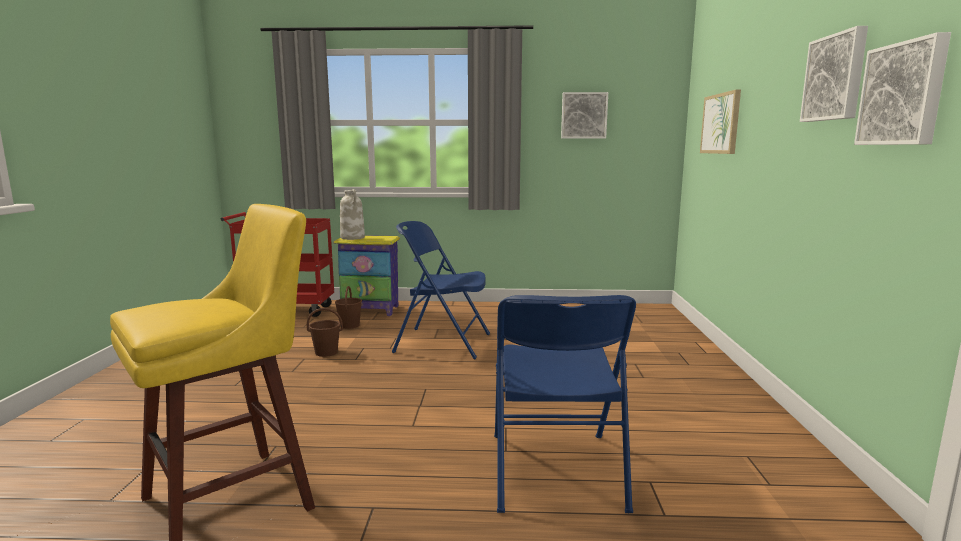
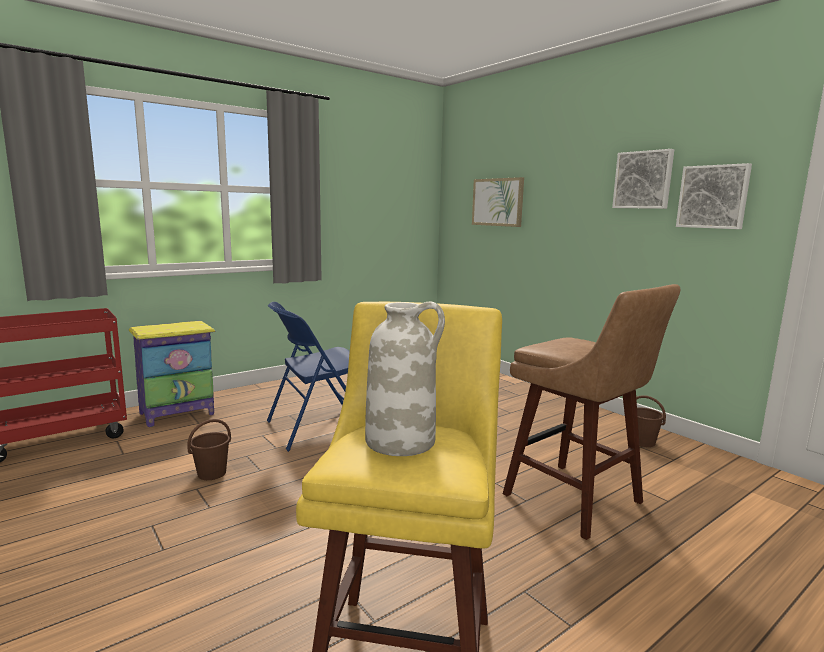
camera: 40 degrees left, 0 degrees up
brown bucket [335,286,362,329] -> brown bucket moved to [636,395,666,447]
white vase [340,189,365,240] -> white vase moved to [365,302,445,456]
blue chair [494,295,636,513] -> brown stool [503,284,681,540]
picture [561,92,608,139] -> none

